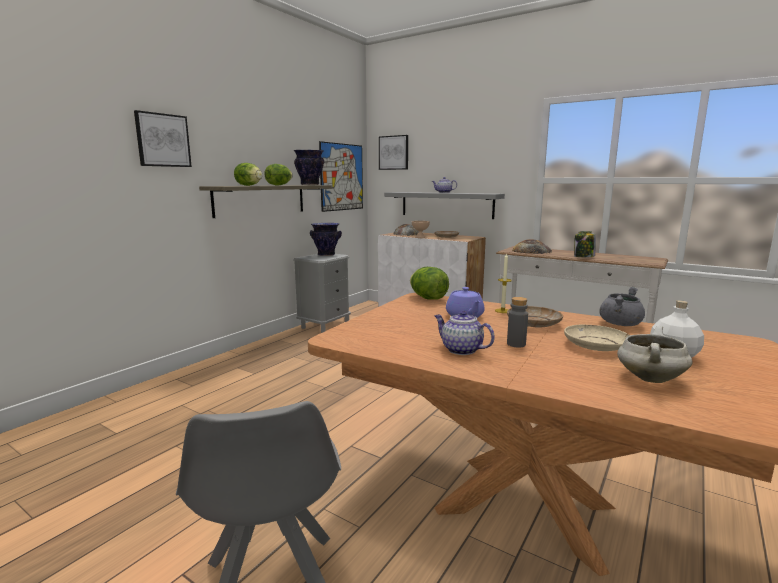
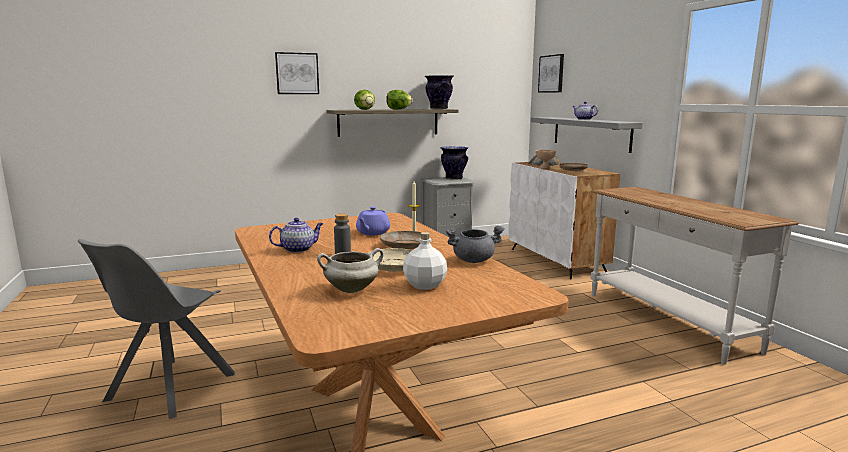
camera: 35 degrees right, 0 degrees up
picture [319,141,363,212] -> none
lettuce [410,267,449,300] -> none
teapot [434,311,495,355] -> teapot turned 75 degrees clockwise [269,218,323,253]
bread [512,239,552,254] -> none
jar [574,231,596,257] -> none

